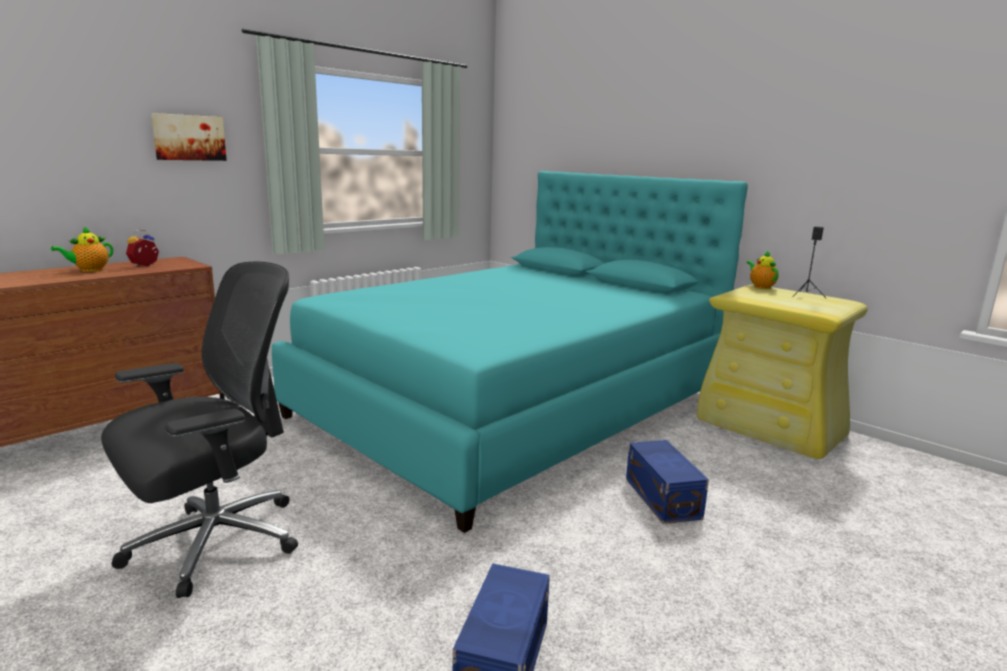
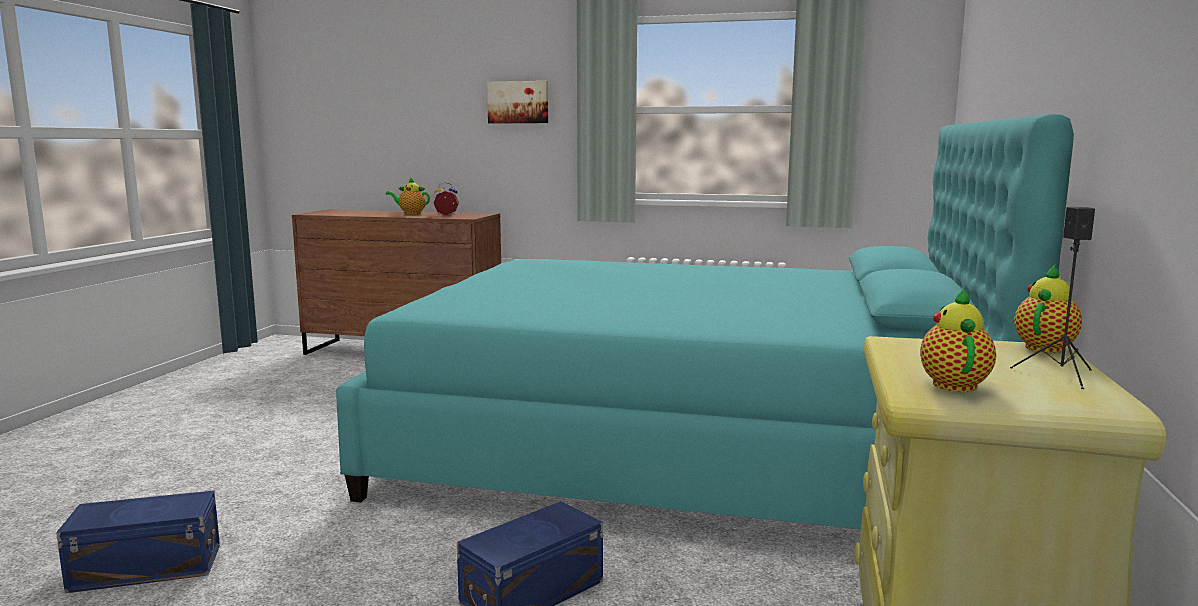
camera: 60 degrees right, 5 degrees down
office chair [101,262,298,598] -> none
none -> teapot [920,288,996,392]

